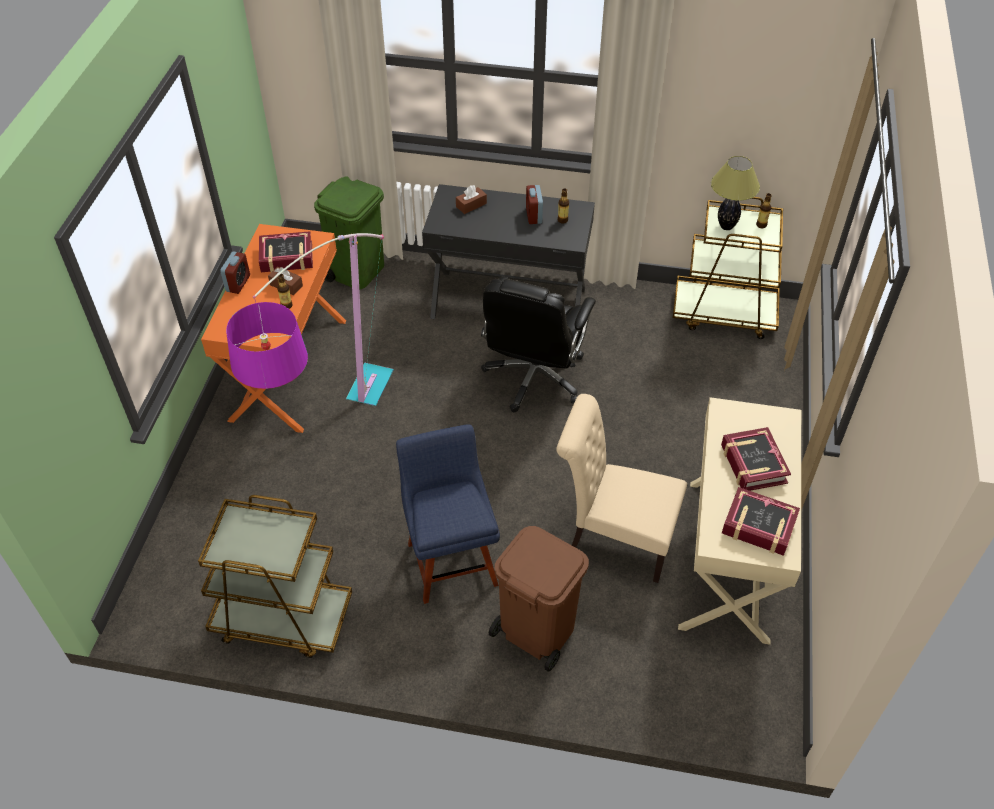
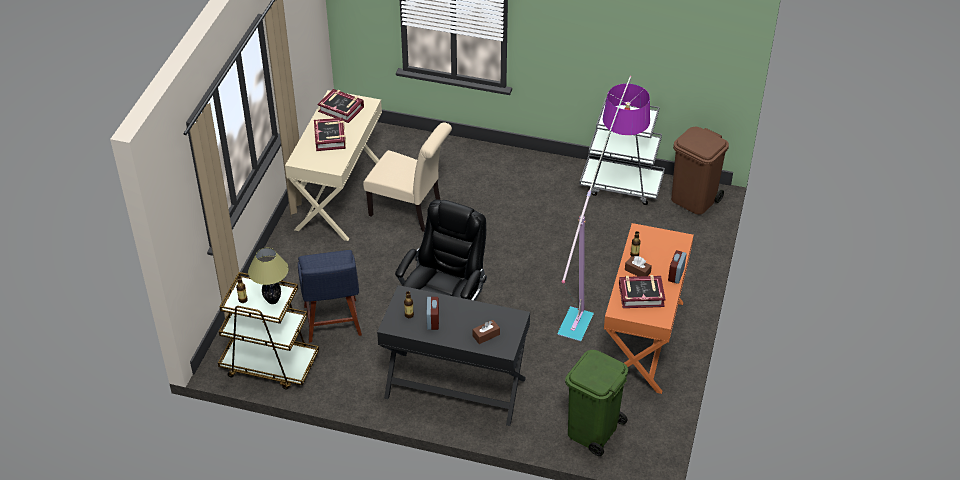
camera: 175 degrees left, 5 degrees down
brown cart [198,495,352,658] -> grey cart [579,98,665,205]
blue chair [396,424,500,604] -> blue chair moved to [298,250,362,343]
brown trash can [489,526,589,672] -> brown trash can moved to [671,127,729,215]

